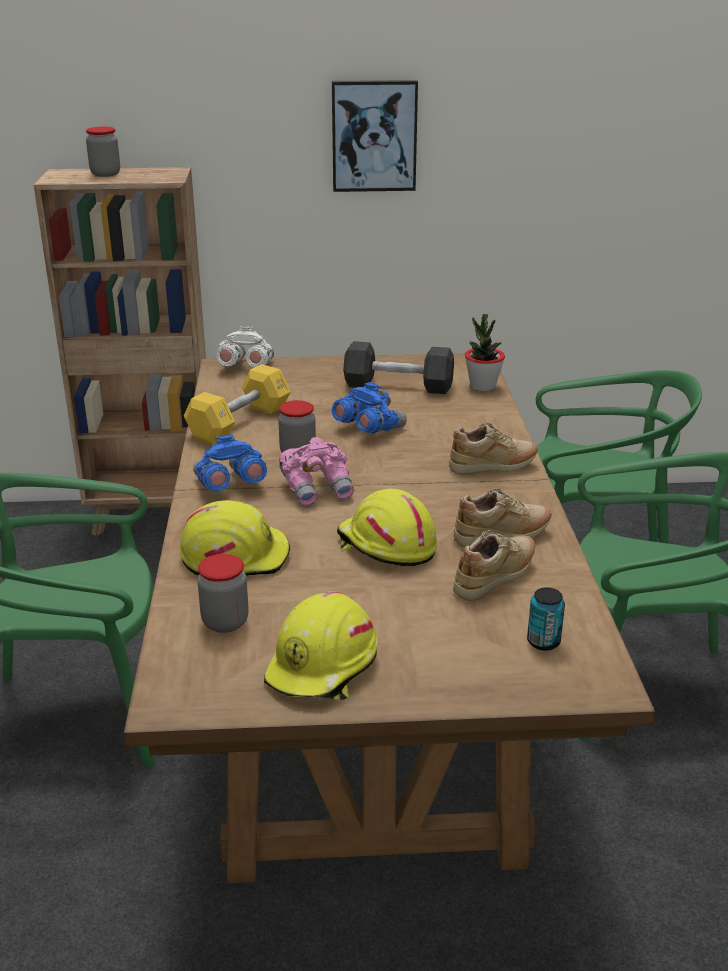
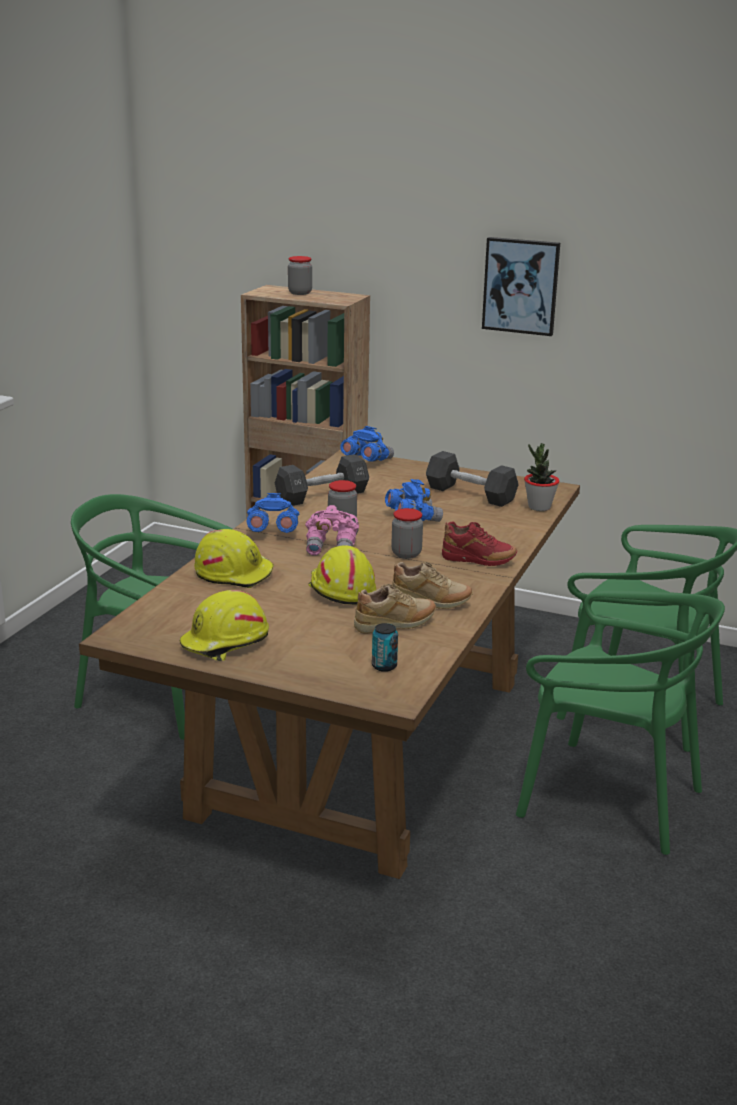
camera: 25 degrees right, 5 degrees down
yellow dumbbell [184,364,291,445] -> black dumbbell [275,454,369,506]
jar [197,554,249,633] -> jar moved to [391,508,423,559]
white binoculars [216,326,274,368] -> blue binoculars [340,426,394,462]
beige shoe [449,423,538,474] -> red shoe [442,521,517,566]

